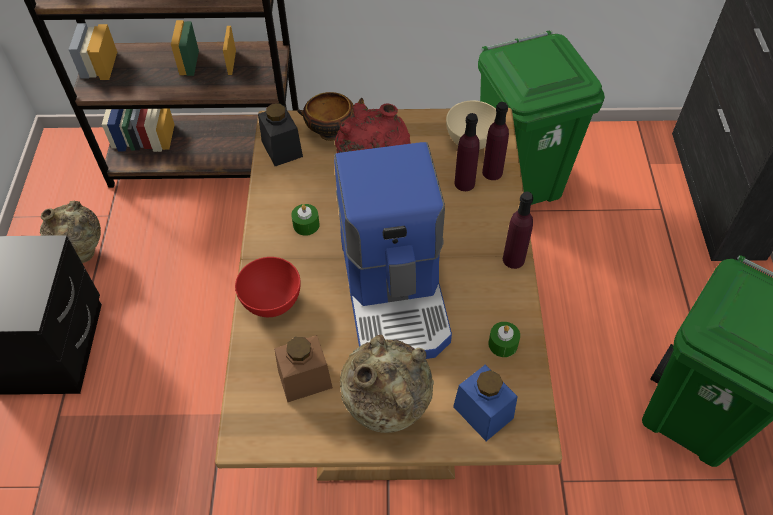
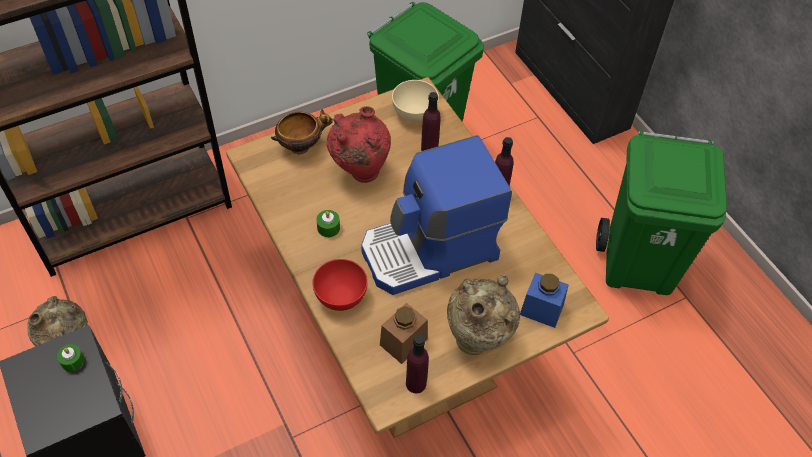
camera: 30 degrees left, 0 degrees up
black jar [258,103,303,166] -> none
coffee machine [334,142,452,359] -> coffee machine turned 105 degrees clockwise [361,135,512,295]
purple bottle [482,102,509,180] -> purple bottle moved to [406,335,429,393]
green candle [488,322,520,357] -> green candle moved to [57,344,85,372]

